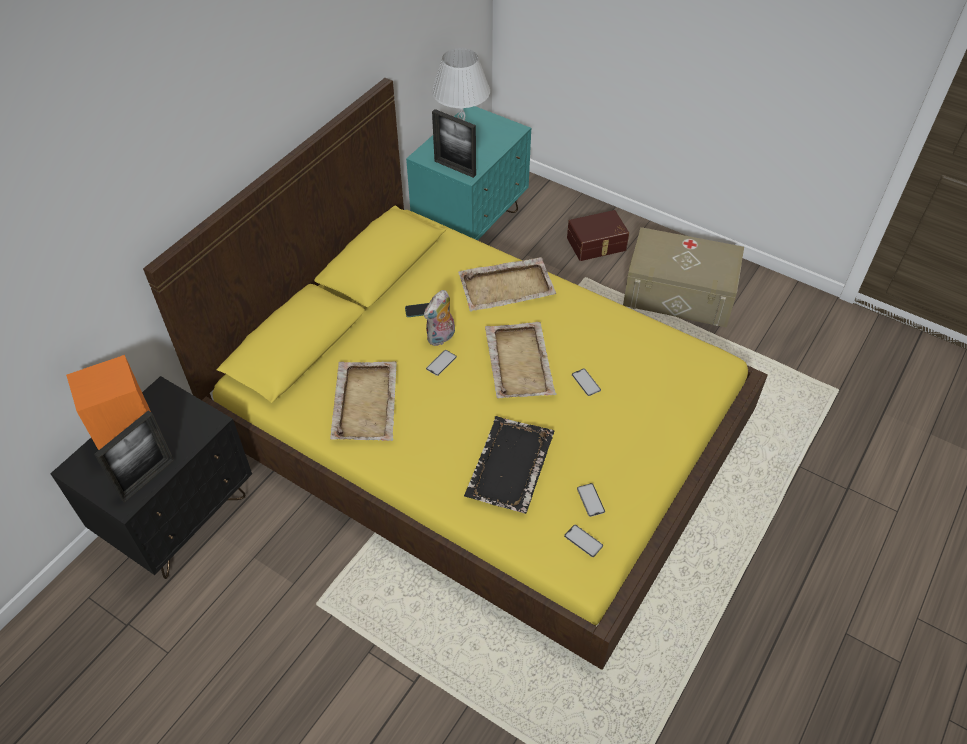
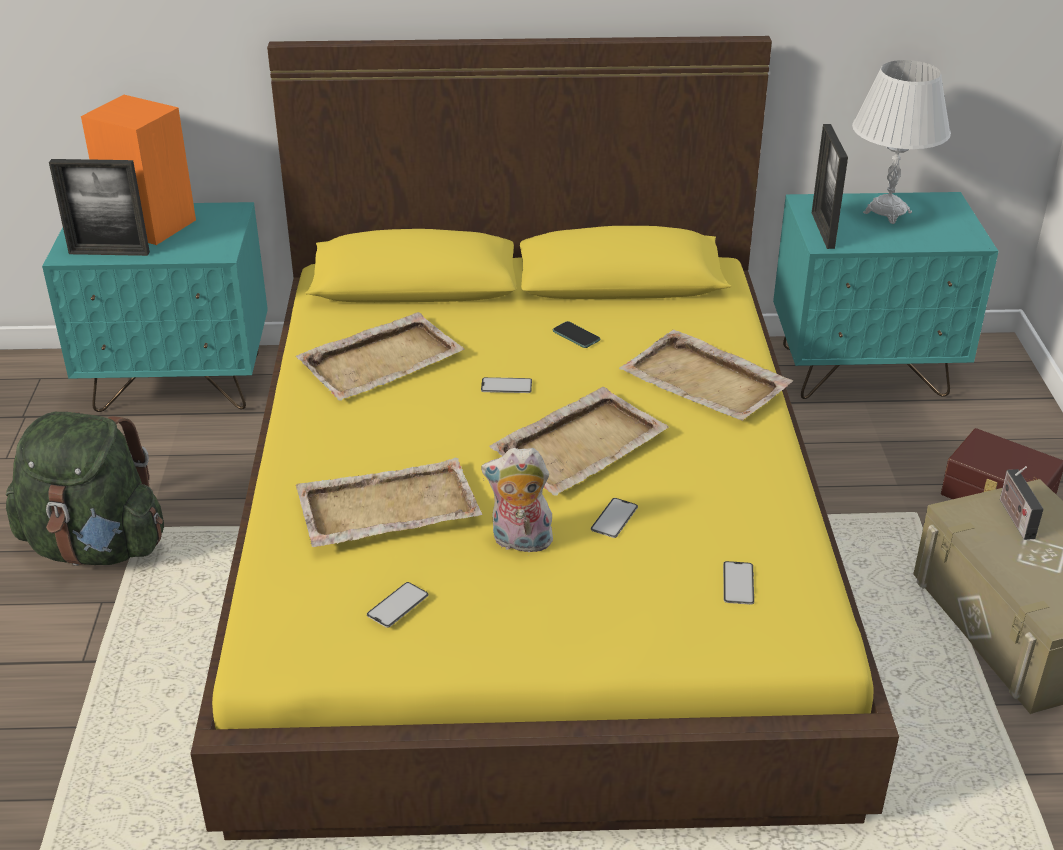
camera: 55 degrees right, 15 degrees down
black nightstand [50,376,252,579] -> turquoise nightstand [42,202,268,412]
plush toy [424,290,455,346] -> plush toy moved to [481,448,556,556]
black tray [464,416,554,514] -> beige tray [296,457,482,547]
phone [564,525,603,557] -> phone moved to [723,561,754,605]
none -> green backpack [6,412,164,566]
none -> radio [1000,466,1044,540]

